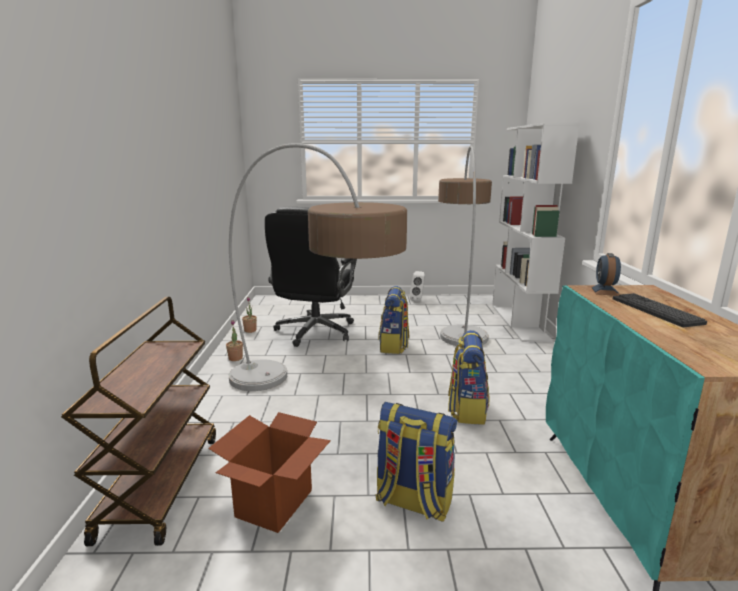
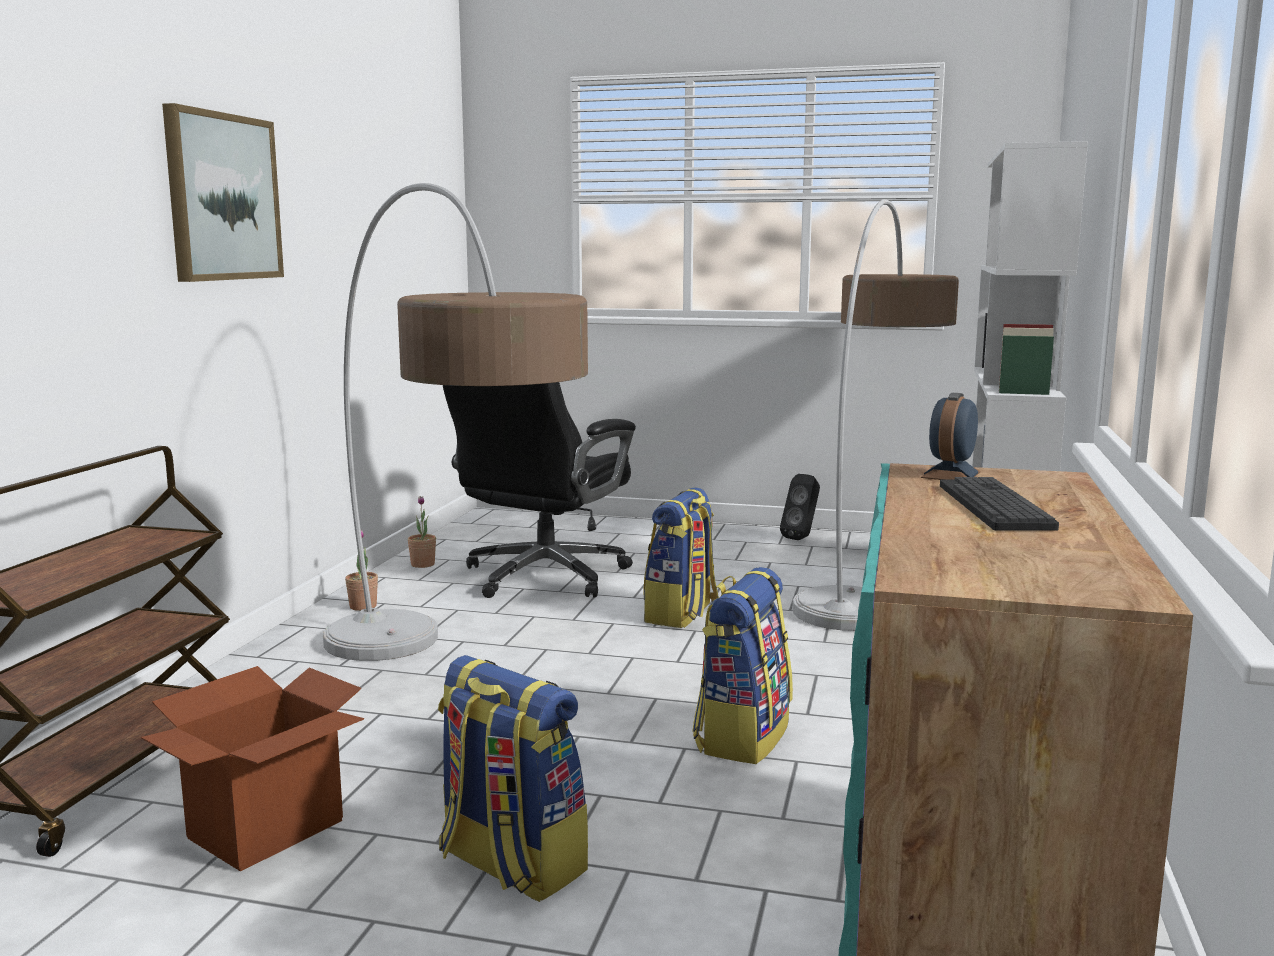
camera: 15 degrees right, 5 degrees down
white speaker [410,271,425,302] -> black speaker [780,474,820,540]
none -> picture [162,103,284,282]

